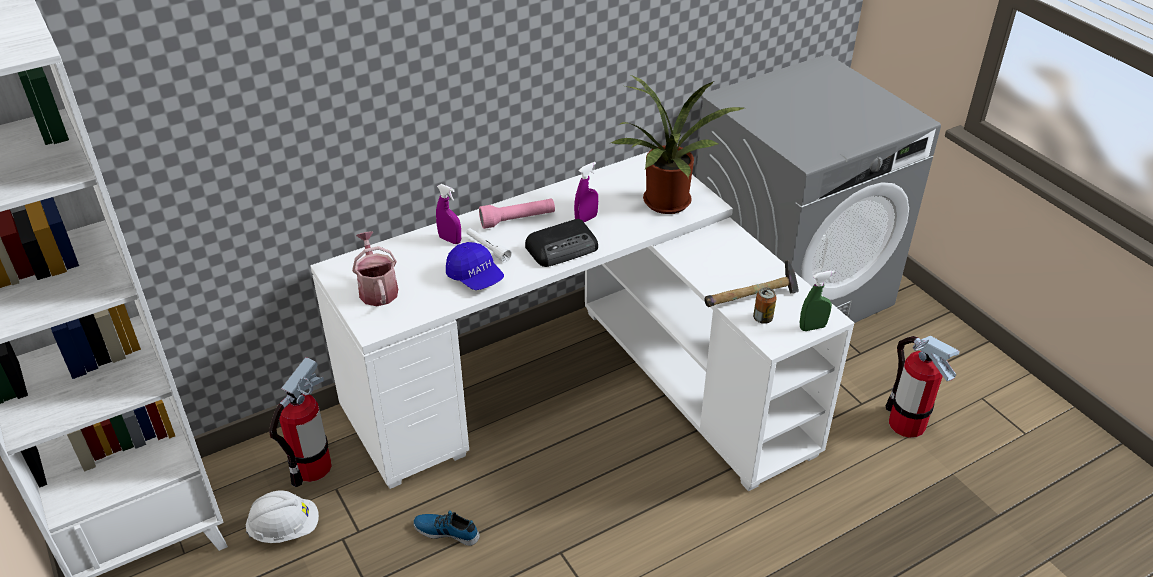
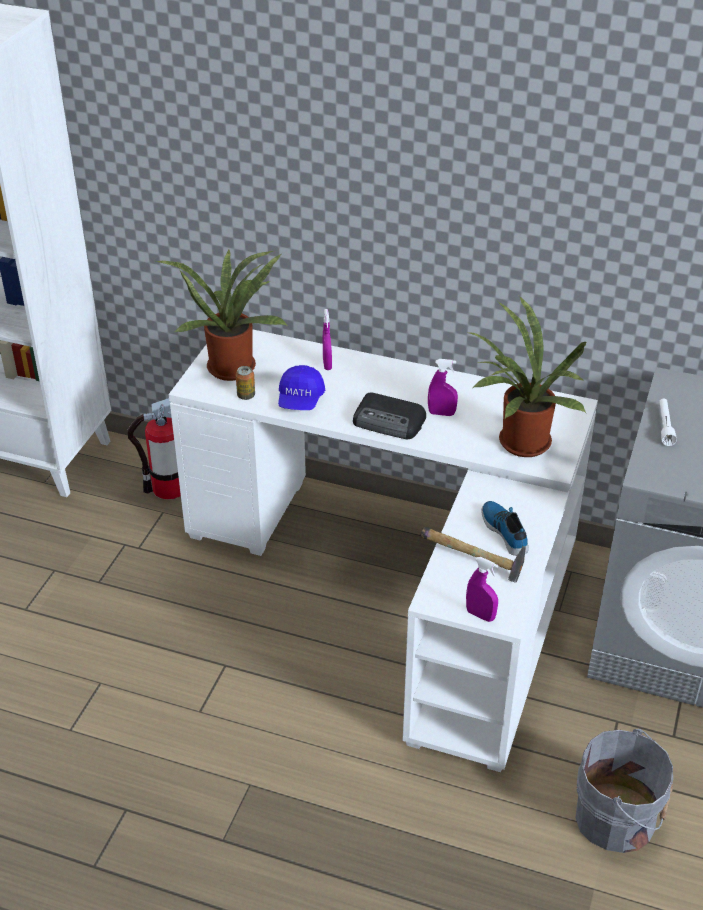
camera: 50 degrees right, 0 degrees up
white hard hat [246,490,319,543] -> none
watering can [352,231,398,306] -> potted plant [156,248,289,381]
shoe [413,510,480,546] -> shoe moved to [481,501,529,556]
white flashlight [466,228,512,262] -> white flashlight moved to [659,399,677,446]
pink flashlight [479,198,555,229] -> none
can [753,288,777,324] -> can moved to [236,366,255,400]
green spray bottle [800,270,835,331] -> purple spray bottle [466,557,498,622]
fire extinguisher [886,336,959,438] -> grey bucket [576,729,673,853]

